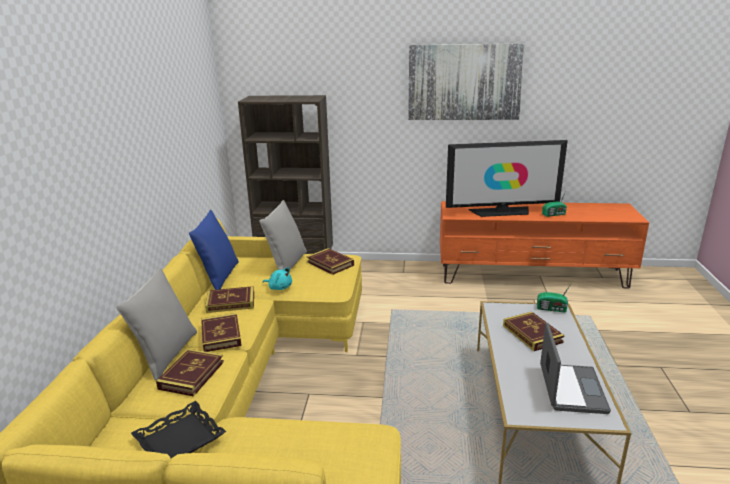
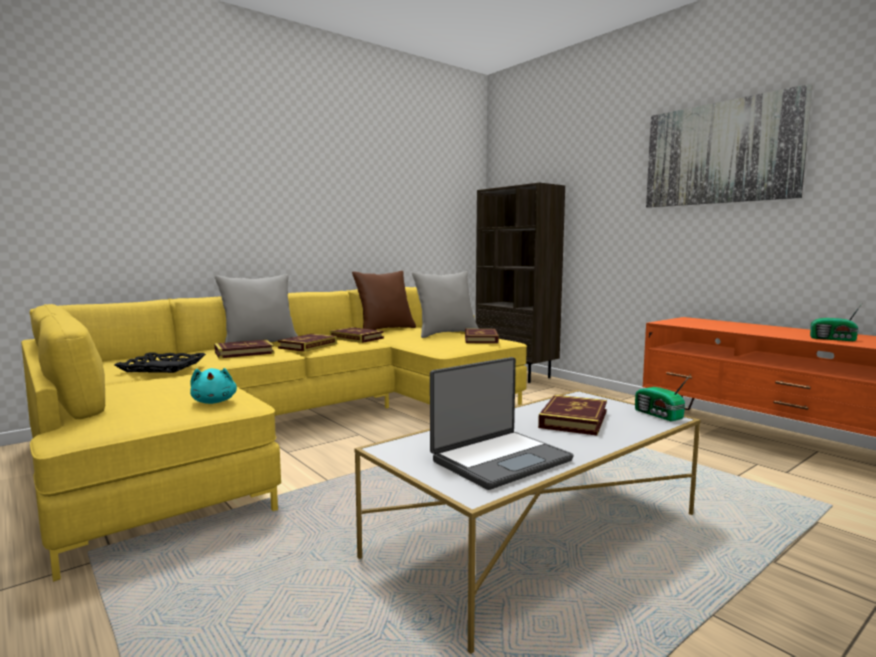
camera: 45 degrees right, 15 degrees down
blue pillow [189,210,239,290] -> brown pillow [352,271,416,330]
turquoise plush toy [263,267,292,290] -> turquoise plush toy moved to [190,368,237,404]
television [446,140,568,217] -> none

